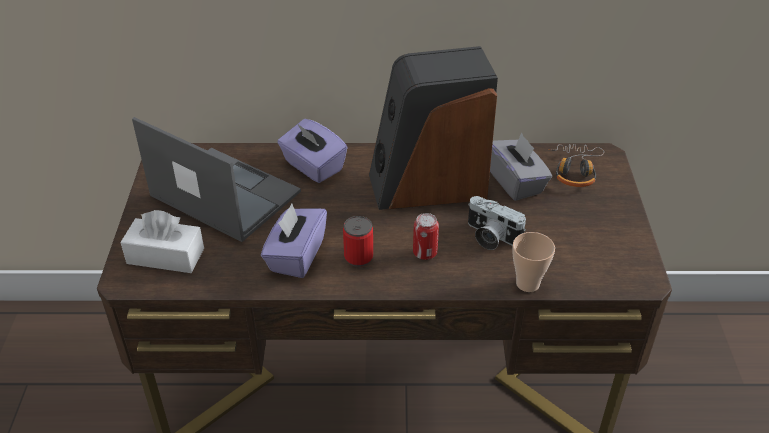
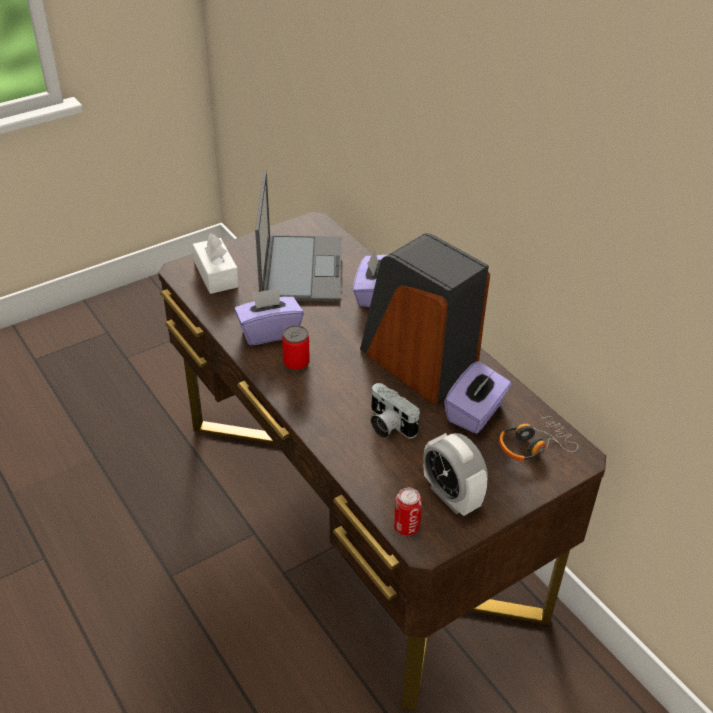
camera: 55 degrees right, 0 degrees up
can [413,213,439,260] -> can moved to [394,488,422,536]
camera [468,196,526,250] -> camera turned 45 degrees counterclockwise [371,383,420,439]
grey tissue box [490,132,552,201] -> purple tissue box [444,361,511,434]
cup [512,232,555,292] -> none
none -> alarm clock [423,433,488,516]

